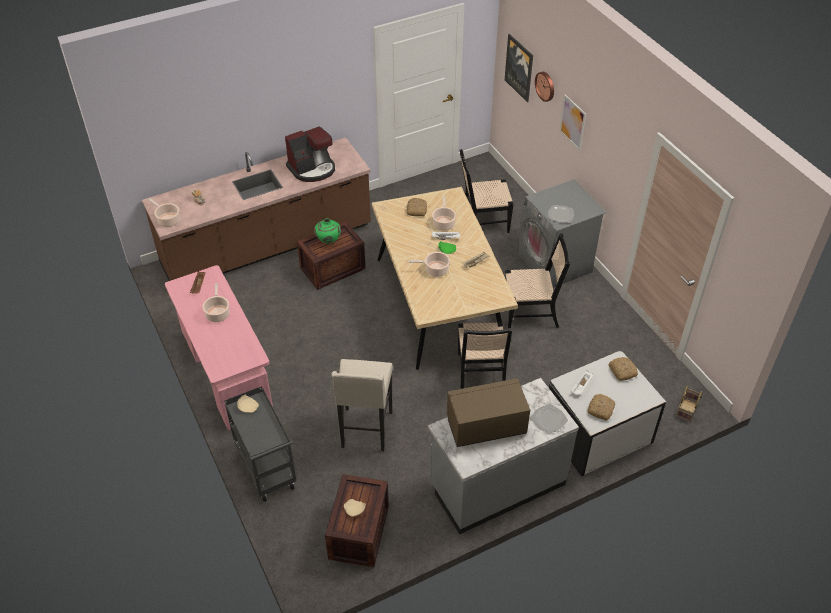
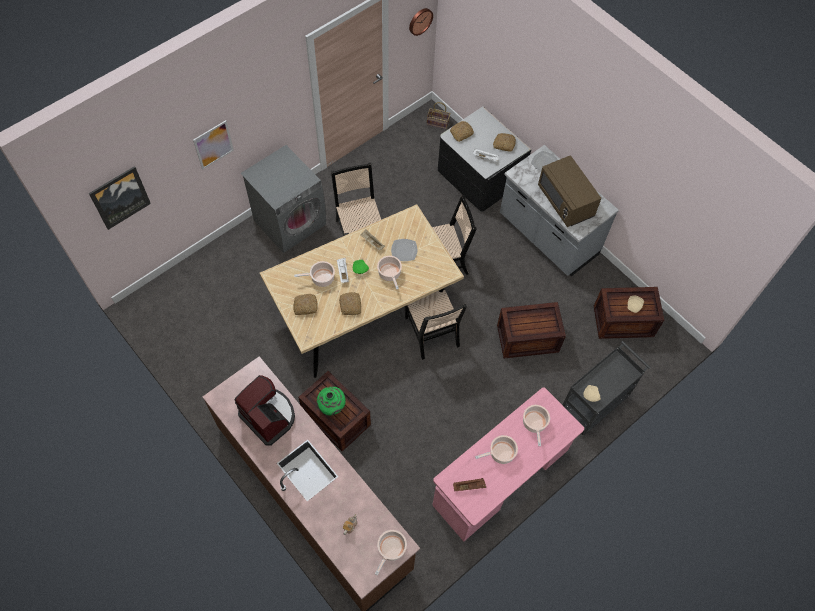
camera: 105 degrees left, 15 degrees up
beige stool [332,359,393,451] -> crate [497,302,566,358]
chair [460,149,513,233] -> chair moved to [405,288,467,360]
wall clock [535,72,554,102] -> wall clock moved to [409,8,433,36]
plate [548,205,574,223] -> plate moved to [391,239,418,261]
none -> bread [339,292,361,315]
none -> cooking pot [523,405,550,446]

